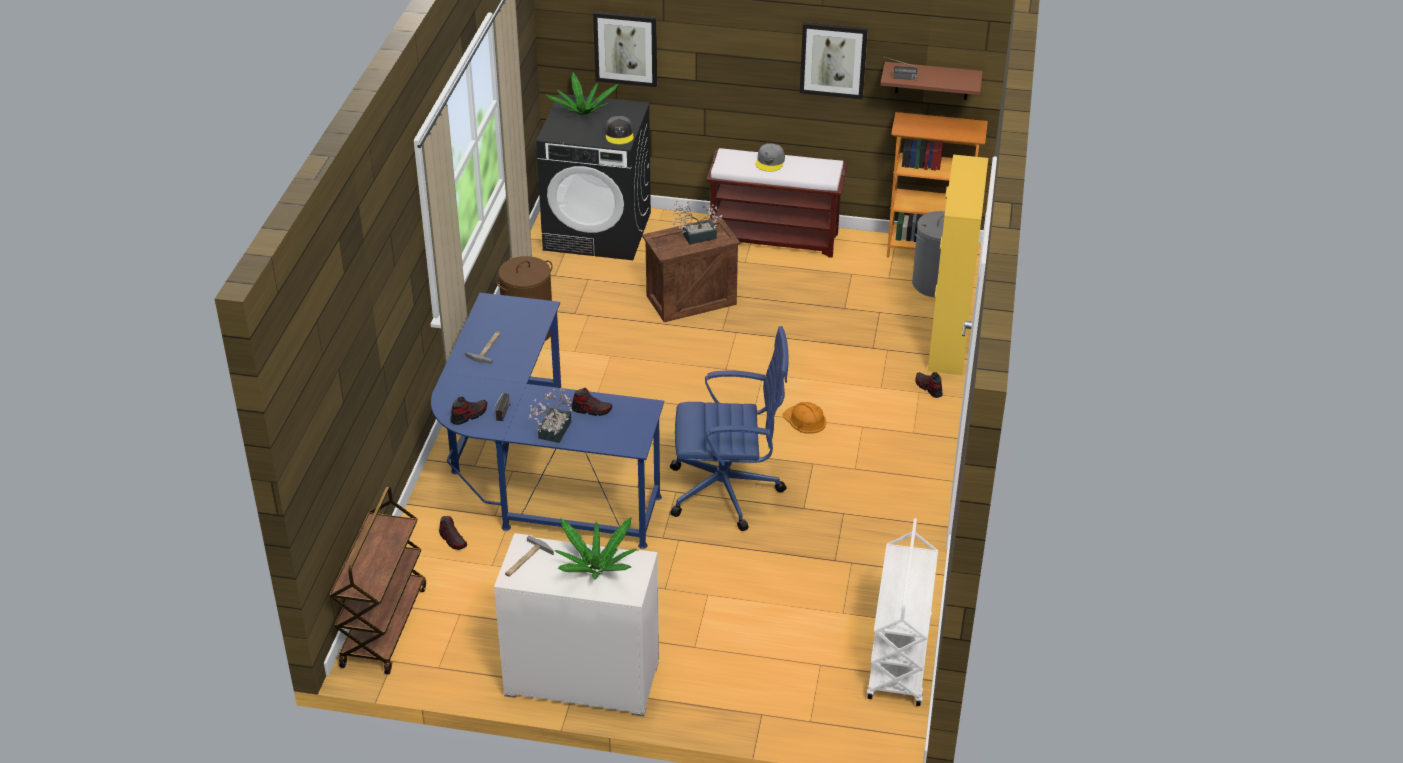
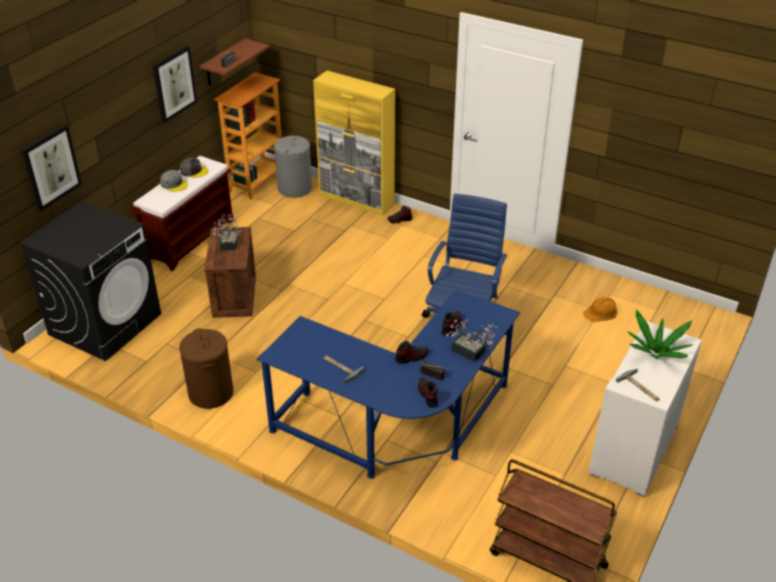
camera: 70 degrees left, 0 degrees up
shoe [439,516,467,550] -> shoe moved to [395,341,429,364]
potted plant [546,73,618,115] -> none
grey cap [605,116,634,145] -> grey cap moved to [180,157,209,178]
orange hard hat [782,402,826,433] -> orange hard hat moved to [583,297,618,322]
white cart [867,518,938,706] -> none

